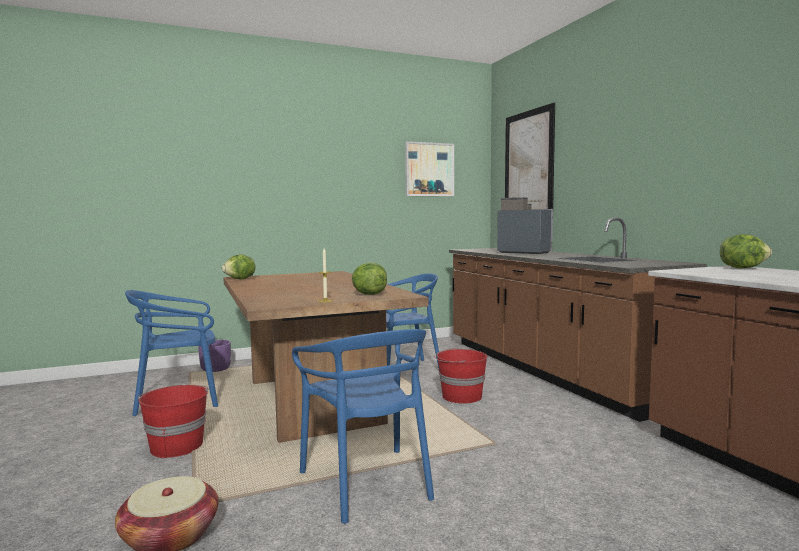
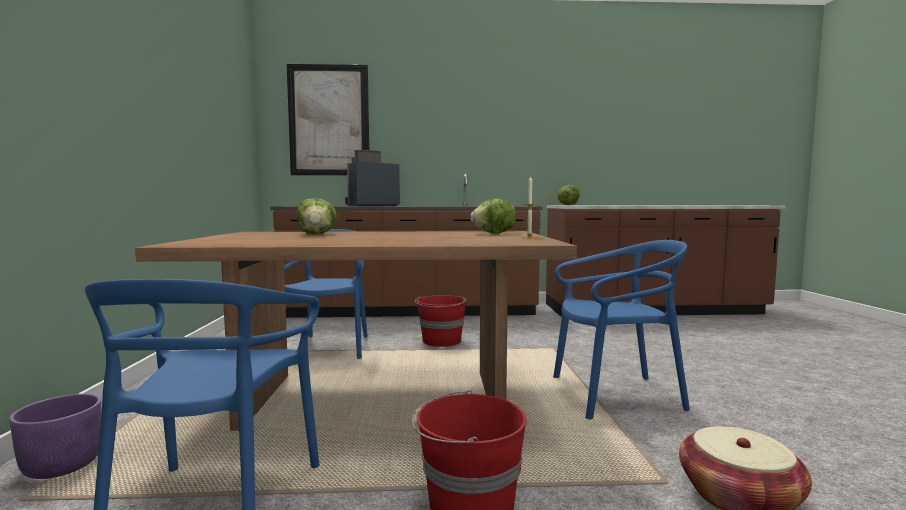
camera: 70 degrees left, 0 degrees up
lettuce [222,254,255,279] -> lettuce moved to [297,198,337,235]
picture [405,141,454,196] -> none

